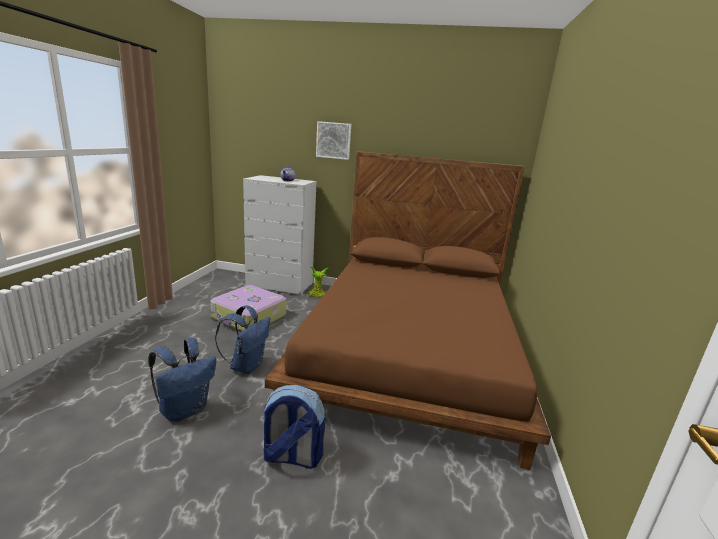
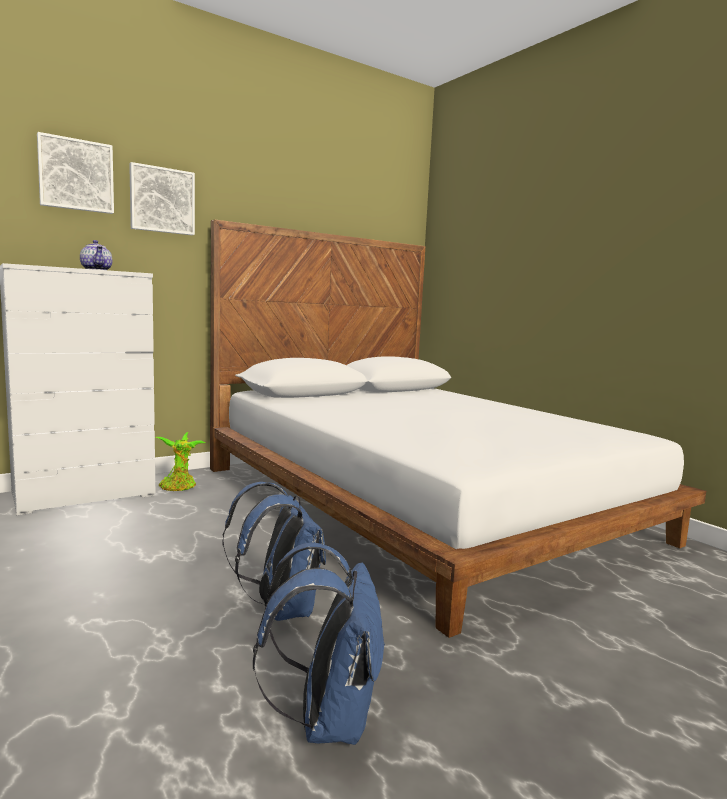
camera: 45 degrees left, 10 degrees down
suitcase [210,285,286,331] -> none
backpack [262,385,325,469] -> none
brown bed [265,151,551,470] -> white bed [210,220,706,638]
none -> picture [37,132,114,214]

